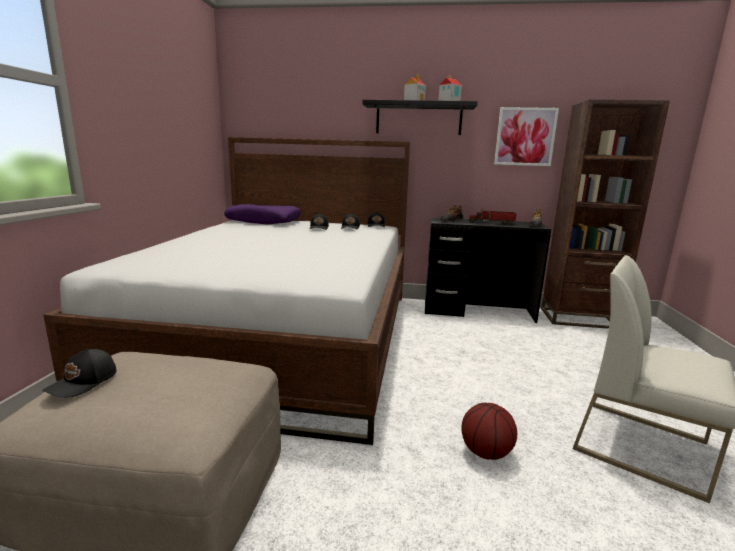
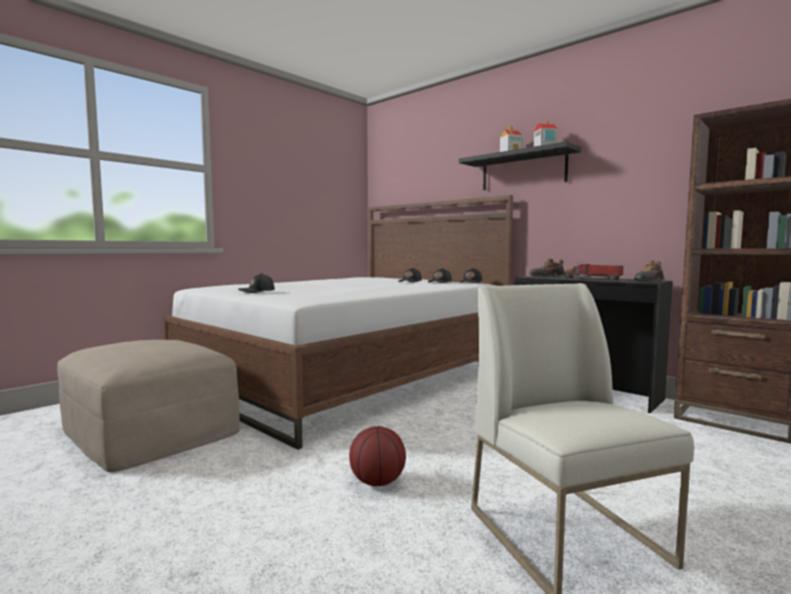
camera: 35 degrees right, 10 degrees down
black cap [42,349,117,398] -> black cap moved to [238,273,275,293]
purple pillow [224,204,301,225] -> none
picture [494,107,559,166] -> none

